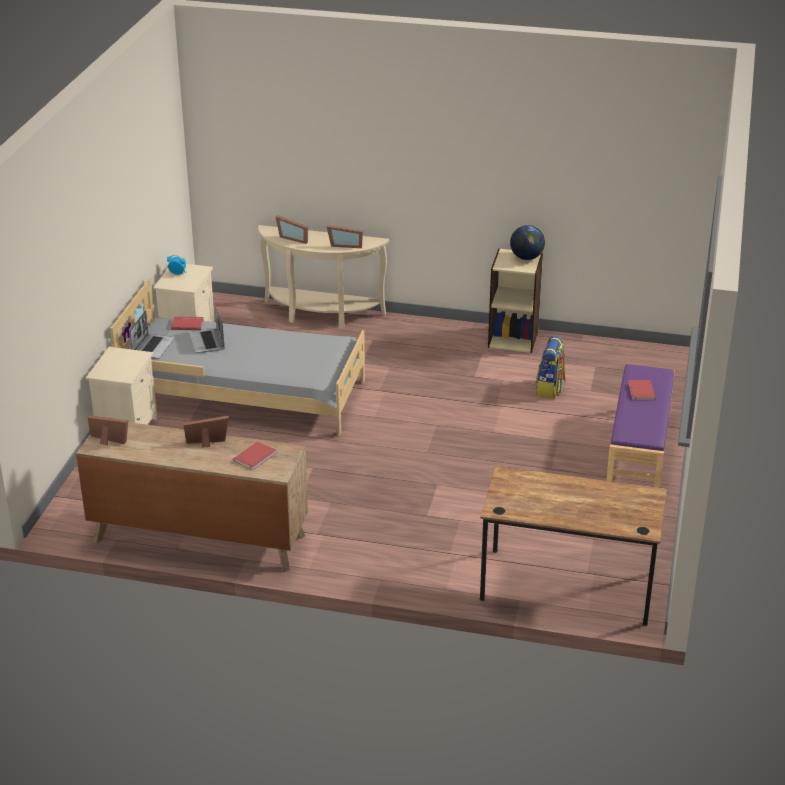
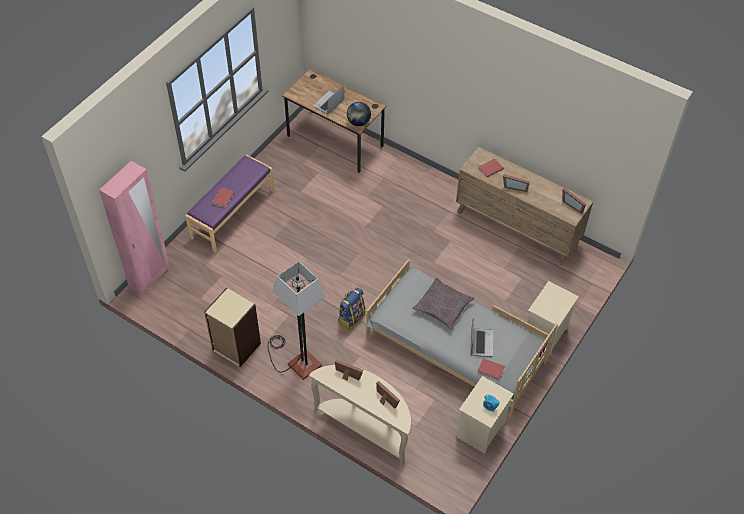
camera: 160 degrees left, 20 degrees up
laptop [129,310,174,359] -> laptop moved to [313,85,344,114]
globe [510,225,545,260] -> globe moved to [347,102,371,126]
backpack [535,335,566,399] -> backpack moved to [338,287,365,330]
none -> pink wardrobe [99,161,170,296]
none -> floor lamp [268,261,326,380]
none -> grey pillow [412,277,475,330]

